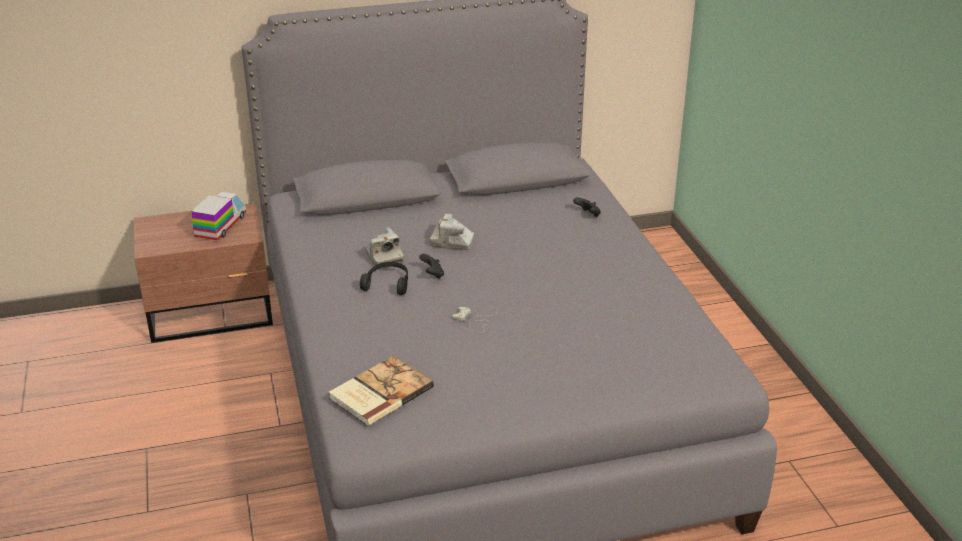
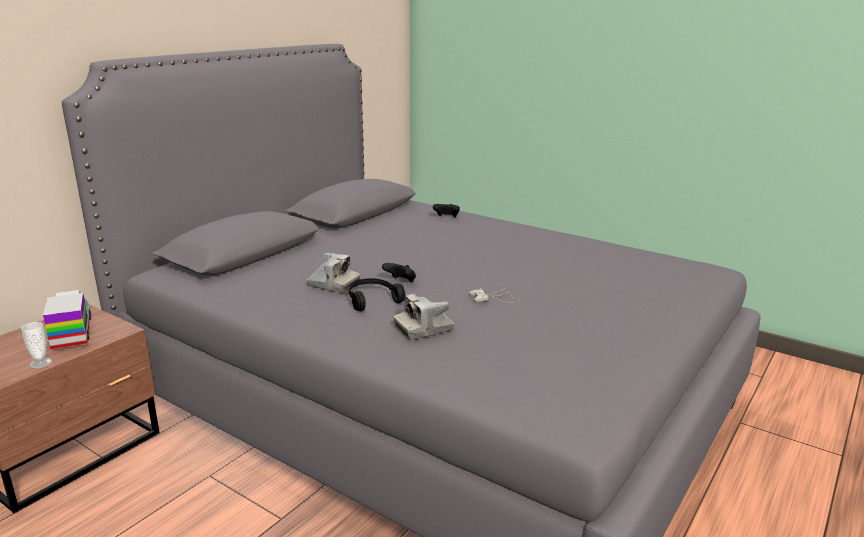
camera: 40 degrees left, 10 degrees down
book [329,356,434,426] -> none
camera [430,214,474,250] -> camera moved to [394,294,454,340]
none -> cup [21,322,52,369]

